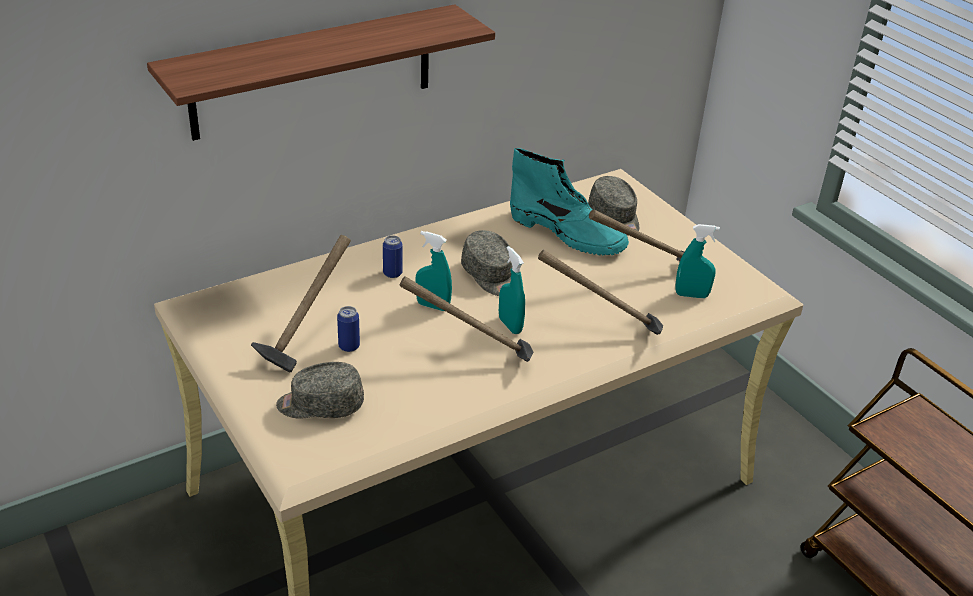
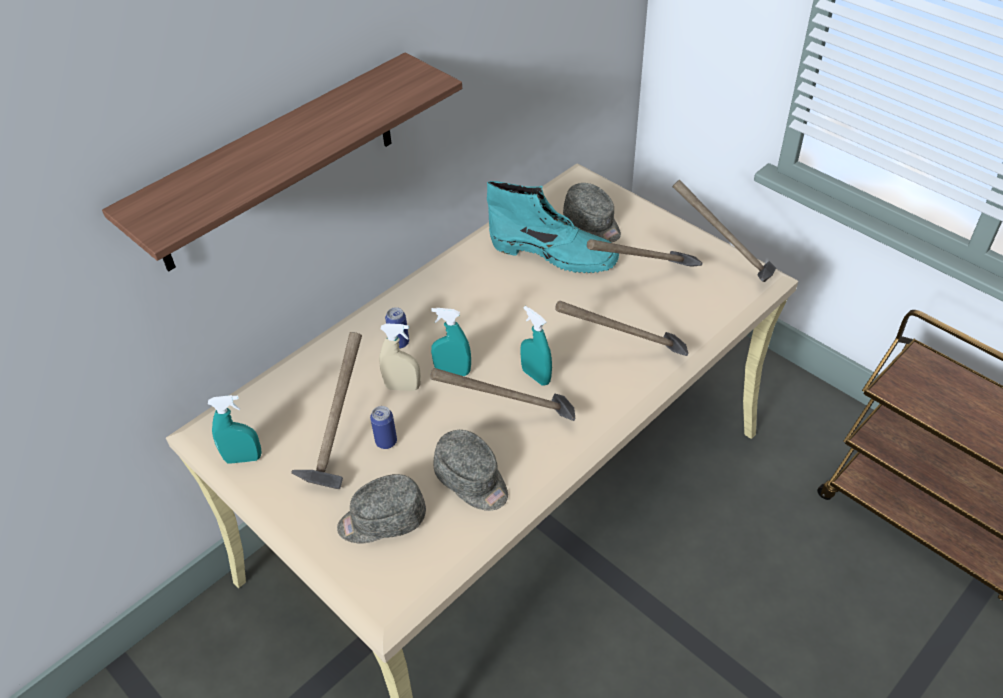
camera: 10 degrees left, 10 degrees up
grey cap [461,230,513,296] -> grey cap moved to [433,430,508,511]
turquoise spray bottle [676,224,720,298] -> turquoise spray bottle moved to [208,395,262,464]
none -> beige spray bottle [379,324,421,391]
none -> hammer [672,180,776,282]

